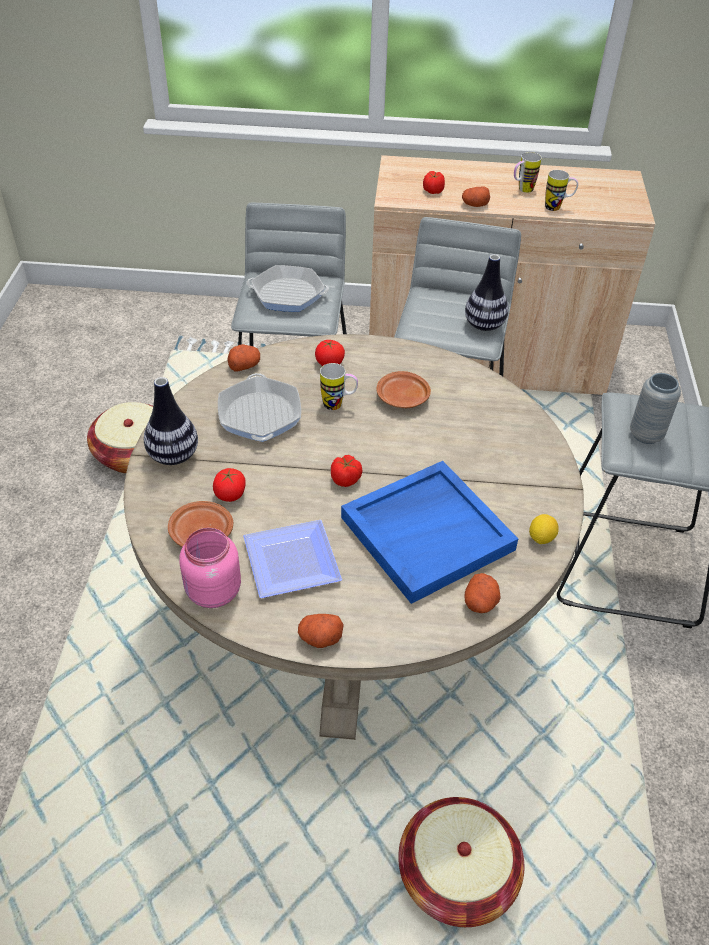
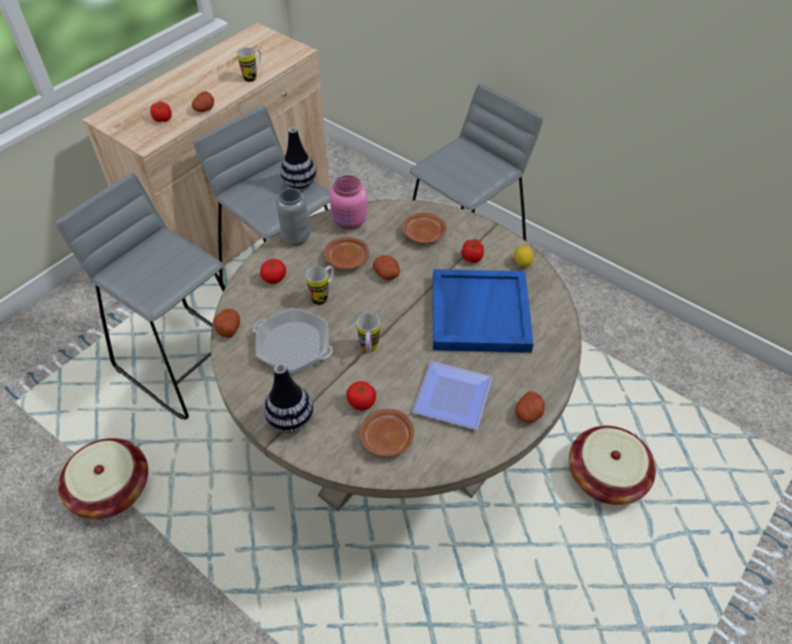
camera: 55 degrees left, 5 degrees up
pink jar [179,528,241,608] -> pink jar moved to [330,175,367,229]
frying pan [246,265,329,312] -> none
tomato [331,455,363,487] -> tomato moved to [461,239,484,263]
potato [465,573,500,613] -> potato moved to [373,255,400,280]
mug [514,152,542,193] -> mug moved to [357,313,380,353]
grey vase [630,373,681,444] -> grey vase moved to [276,188,310,246]
none -> brown plate [402,213,446,243]

